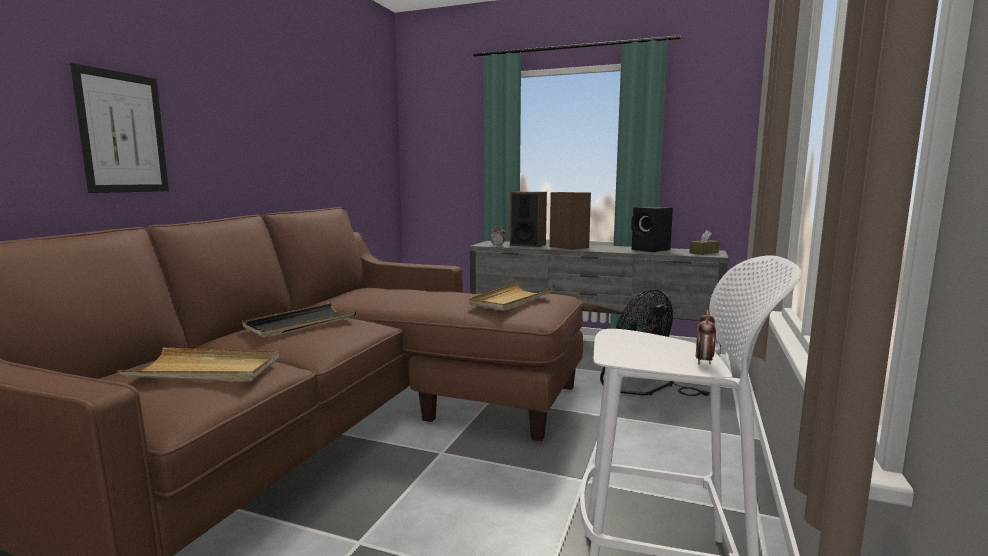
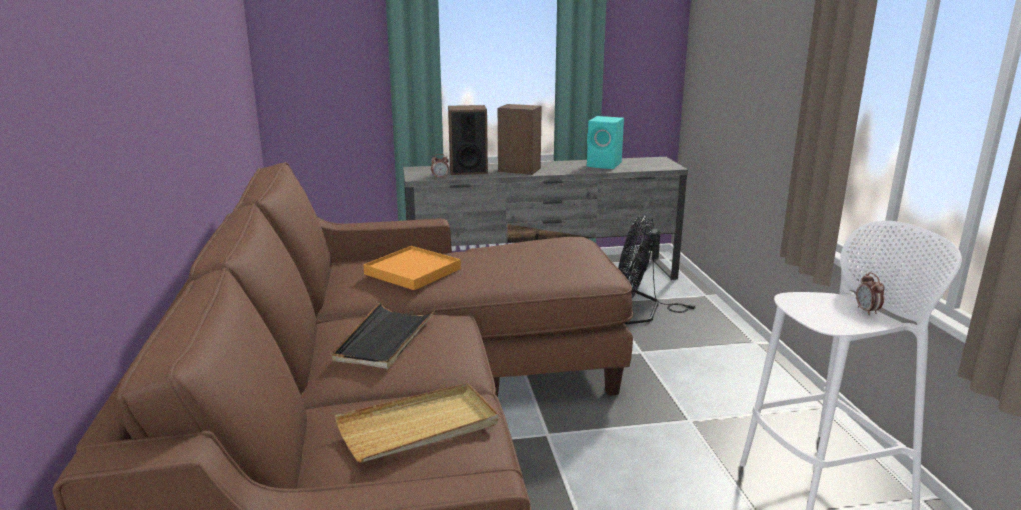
camera: 30 degrees left, 10 degrees up
picture [70,63,169,193] -> none
beige tray [469,283,554,311] -> none
black speaker [631,207,673,252] -> turquoise speaker [587,116,624,169]
brown tissue box [690,230,720,255] -> none
none -> orange tray [363,246,461,290]

